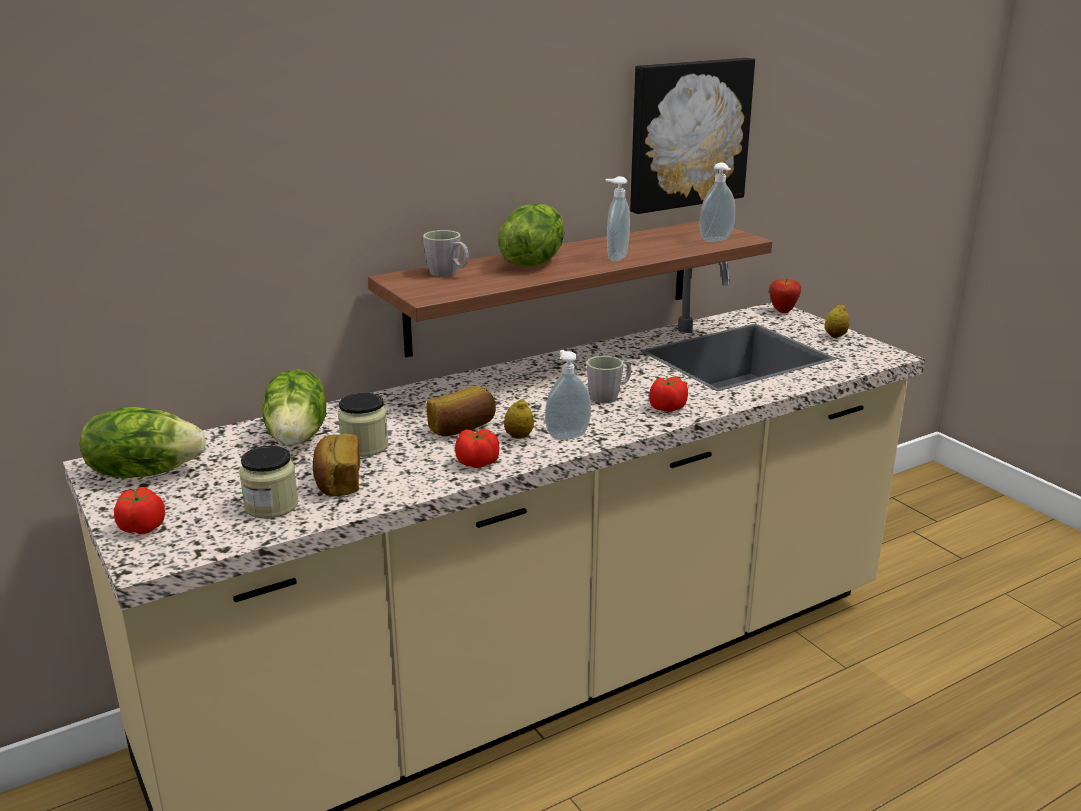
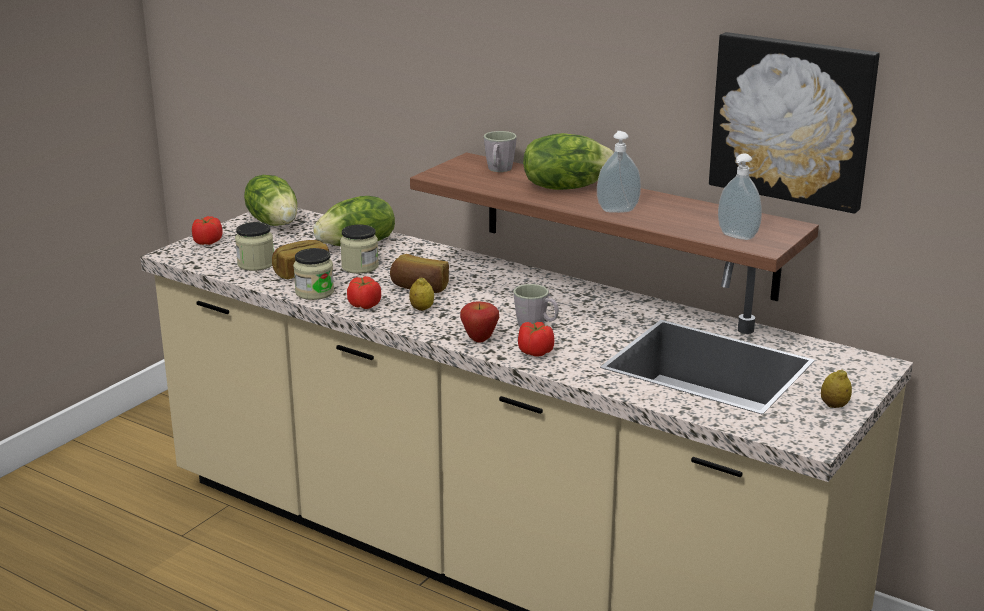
camera: 65 degrees right, 0 degrees up
soap dispenser [545,350,591,440] -> none
apple [769,279,801,313] -> apple moved to [460,301,499,343]
none -> jar [293,248,334,300]

